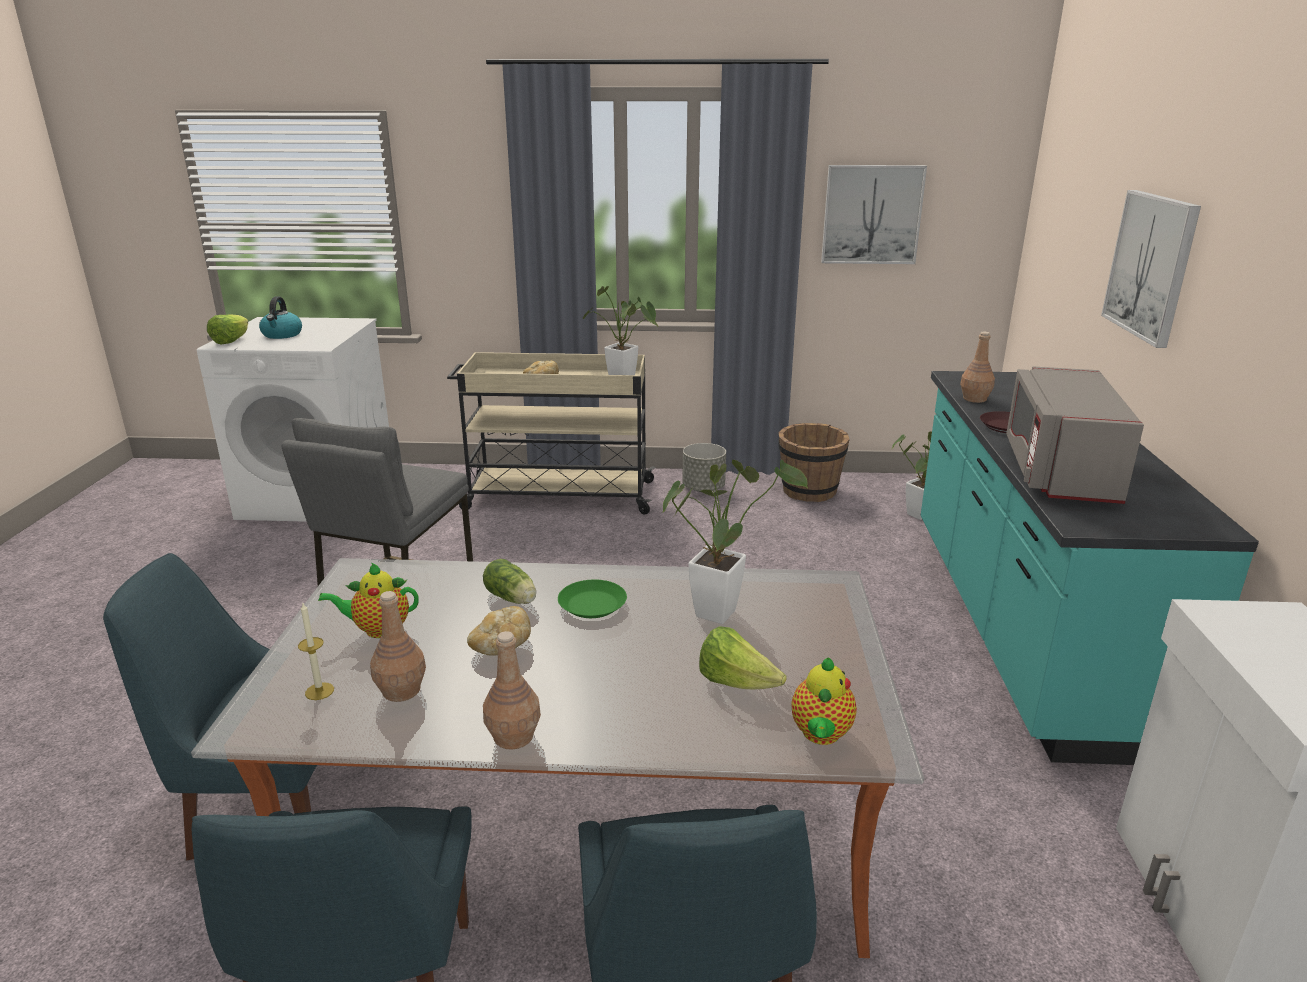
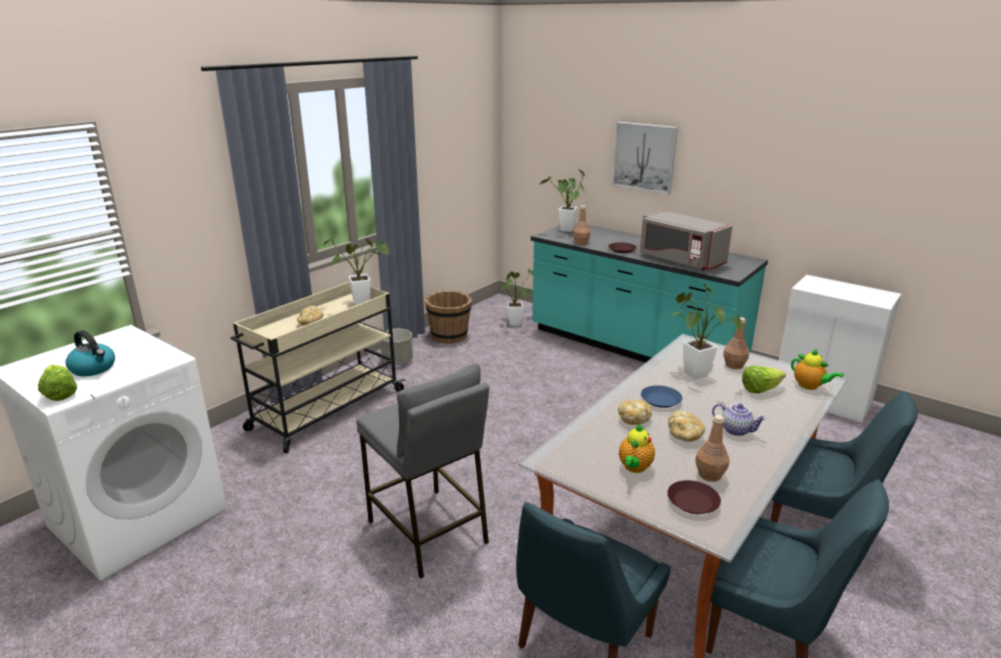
camera: 55 degrees left, 0 degrees up
candle [298,603,334,700] -> brown plate [667,480,721,514]
lettuce [483,559,536,604] -> bread [618,399,652,425]
brown bottle [483,631,541,749] -> brown bottle moved to [723,317,749,370]
green plate [558,580,627,618] -> blue plate [641,385,682,408]
picture [821,165,927,264] -> none
none -> potted plant [539,169,585,232]
none -> teapot [712,403,766,436]

